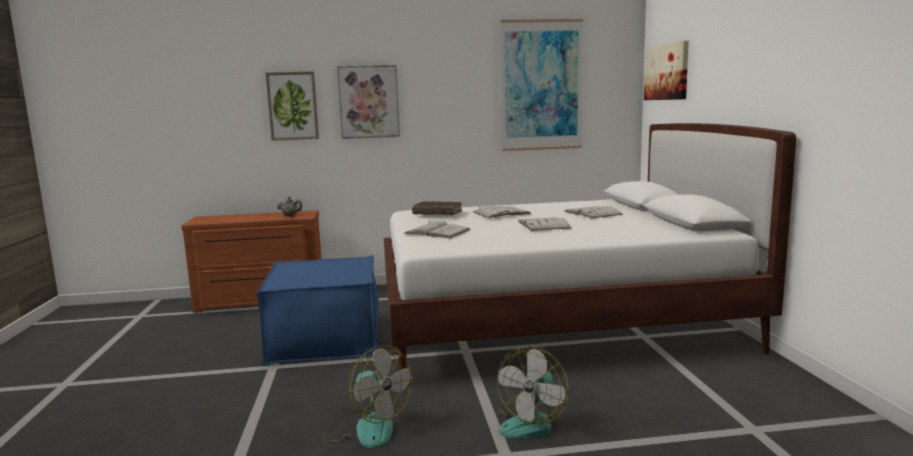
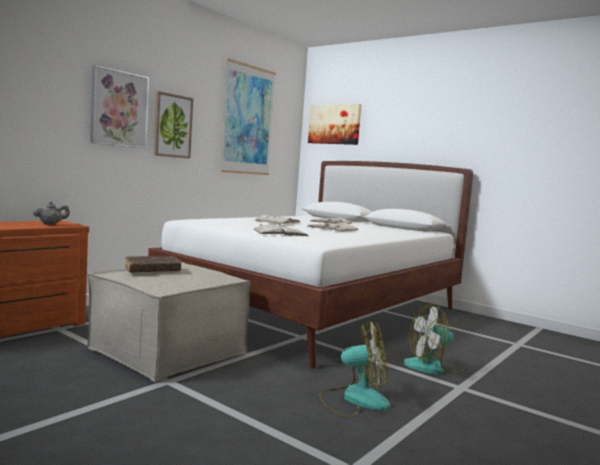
camera: 45 degrees left, 5 degrees down
blue ottoman [256,255,379,365] -> beige ottoman [87,262,250,382]
picture [266,72,319,141] -> picture moved to [154,91,193,159]
brown book [412,201,462,215] -> brown book moved to [125,256,182,273]
fan [497,346,569,439] -> fan turned 90 degrees clockwise [403,304,463,374]

